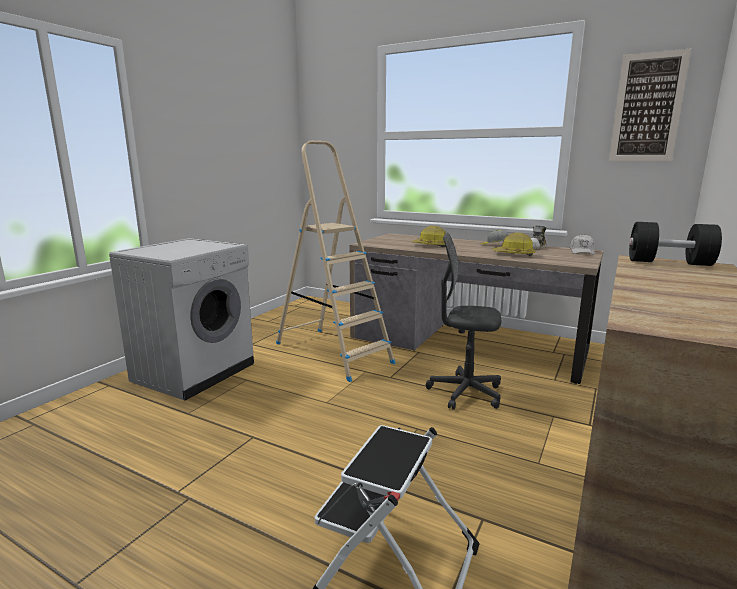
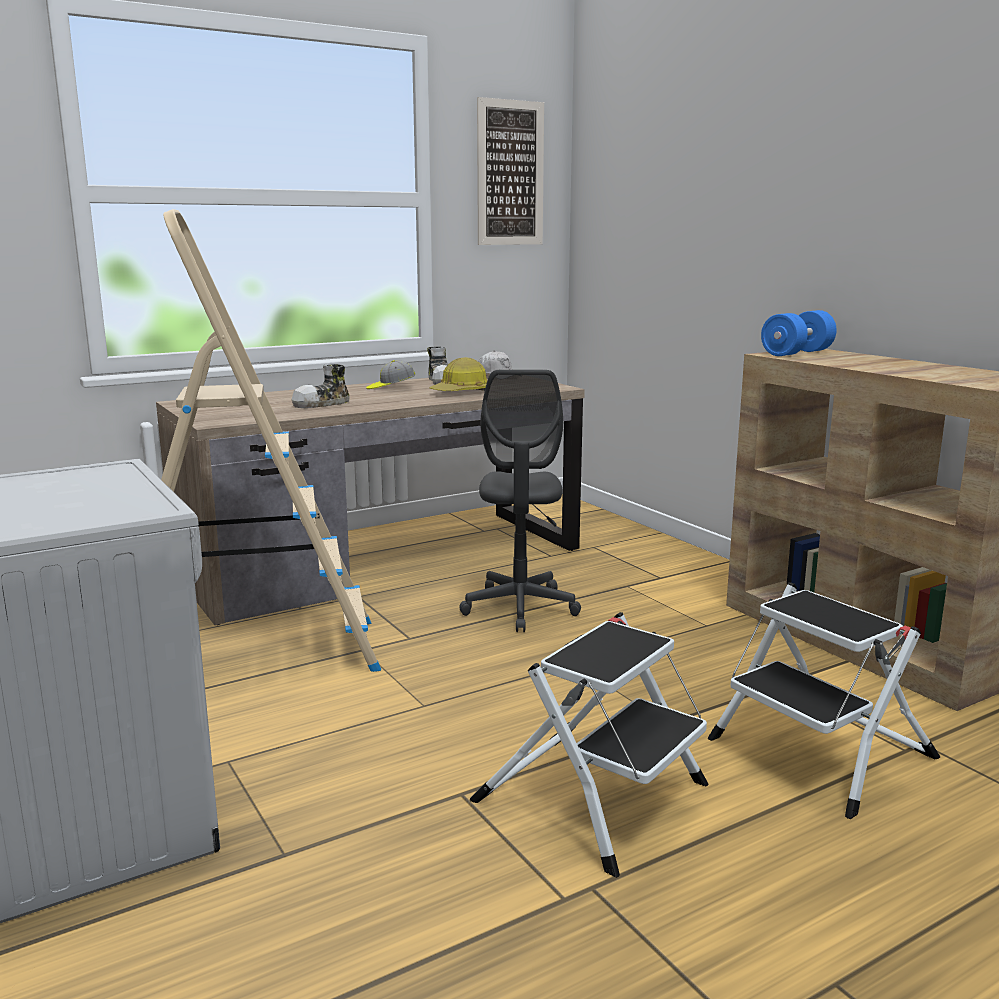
camera: 60 degrees left, 0 degrees up
hard hat [412,226,446,247] -> shoe [292,364,350,408]
grey office chair [426,233,501,410] -> grey office chair turned 45 degrees counterclockwise [459,370,581,632]
black dumbbell [629,222,722,266] -> blue dumbbell [761,310,837,356]
none -> step ladder [470,612,708,878]

